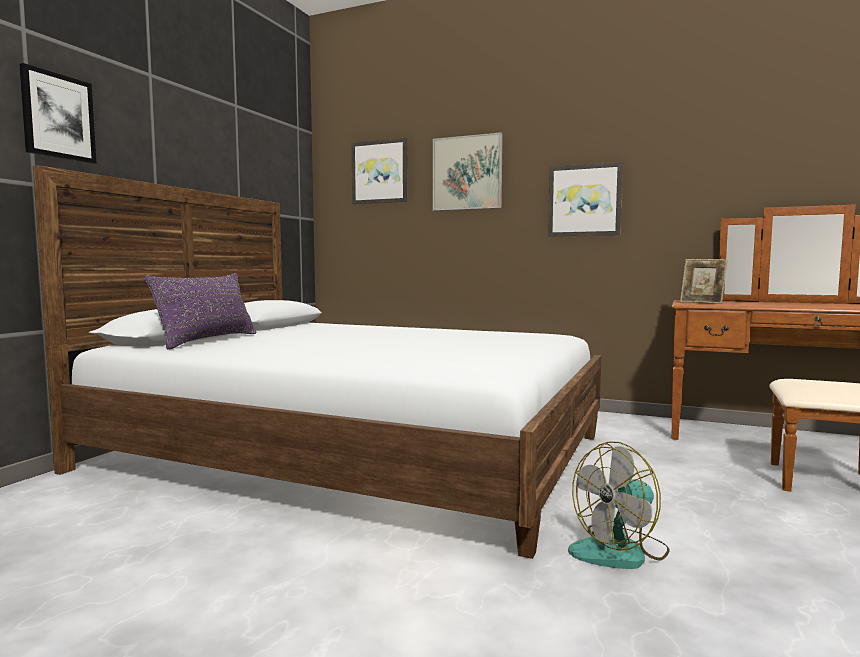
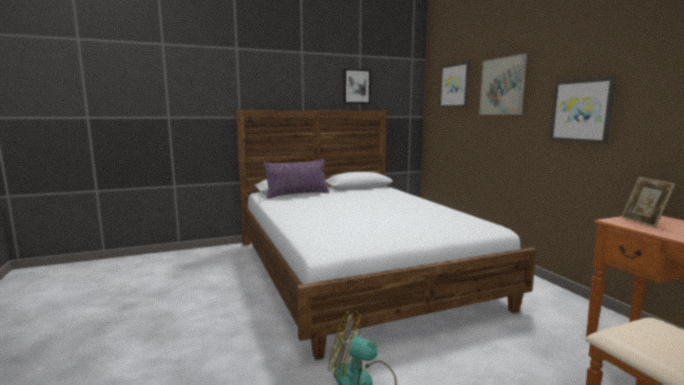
camera: 45 degrees right, 5 degrees up
picture [19,63,97,164] -> picture moved to [343,68,371,104]

